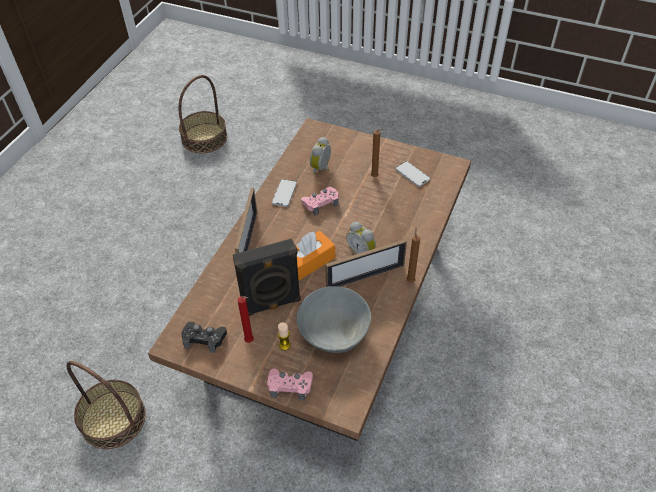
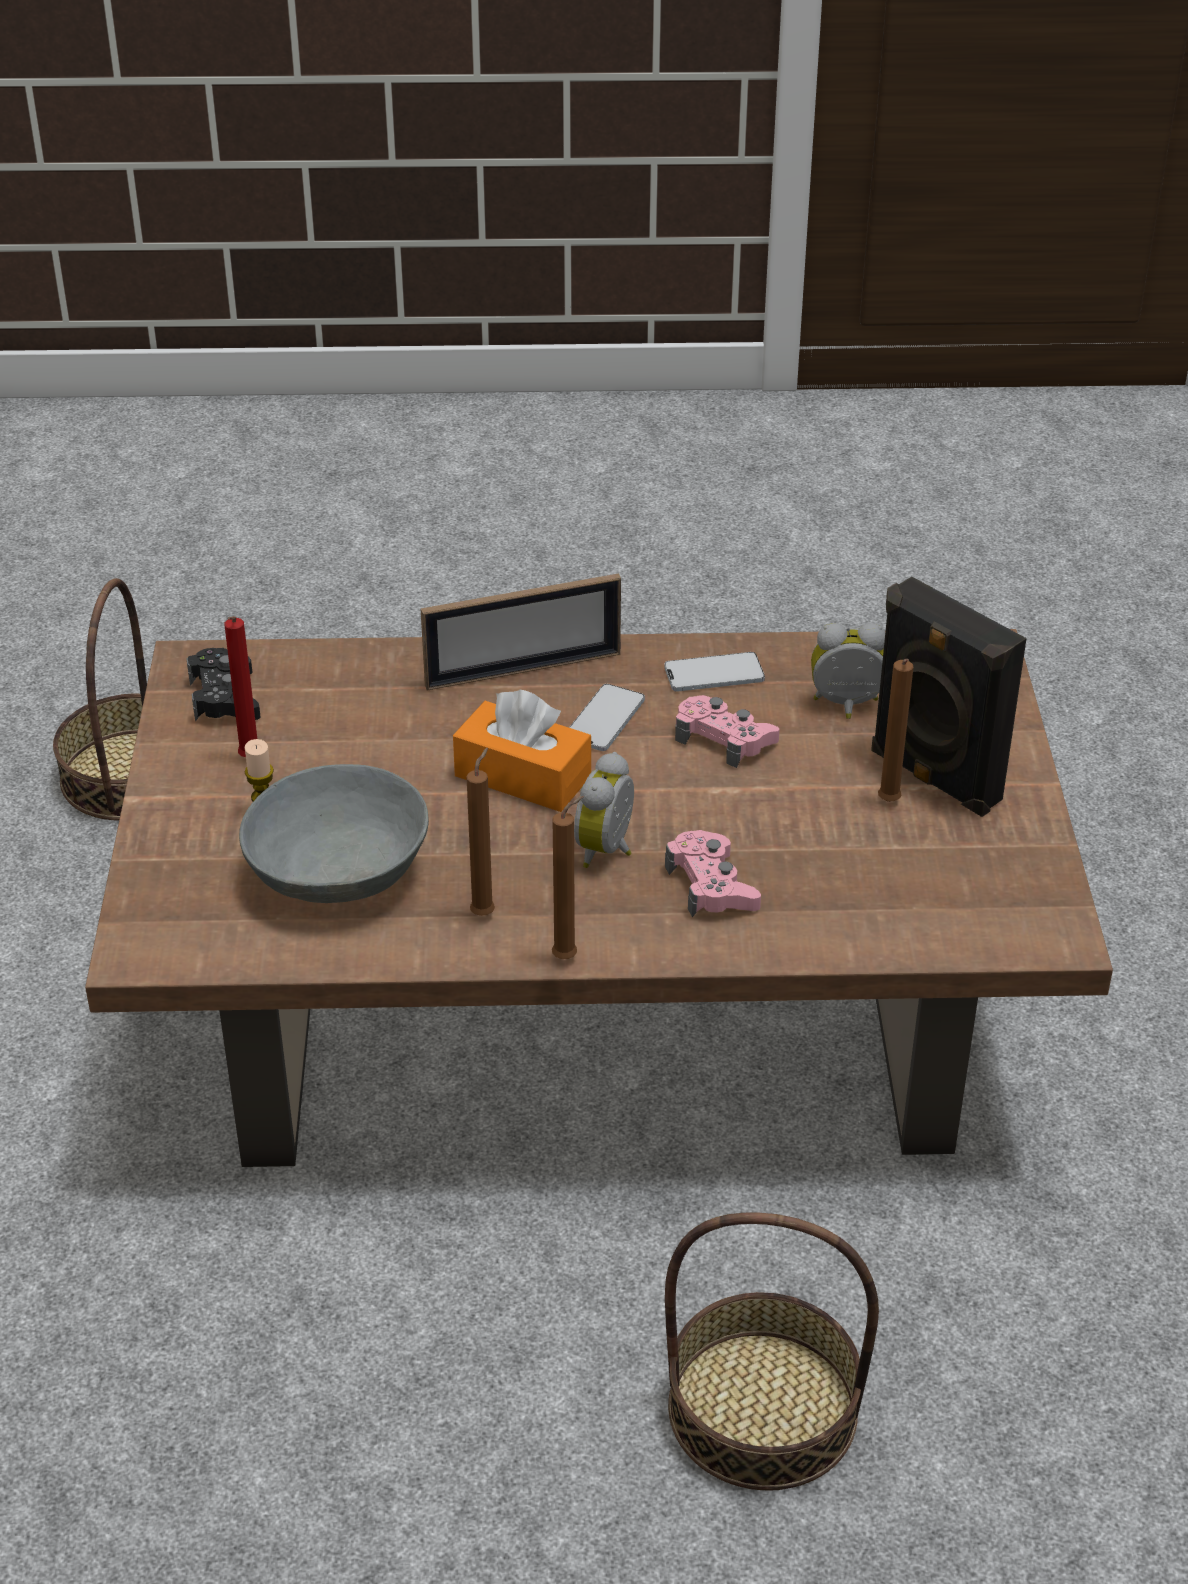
camera: 65 degrees right, 10 degrees down
basket [179,75,227,153] -> basket moved to [665,1213,879,1490]
black speaker [233,239,301,316] -> black speaker moved to [871,577,1027,817]
pink game controller [267,369,313,400] -> pink game controller moved to [665,830,761,917]
picture frame [325,239,407,287] -> none
phone [395,161,430,187] -> phone moved to [569,684,645,751]
none -> brown candle [466,748,495,916]

